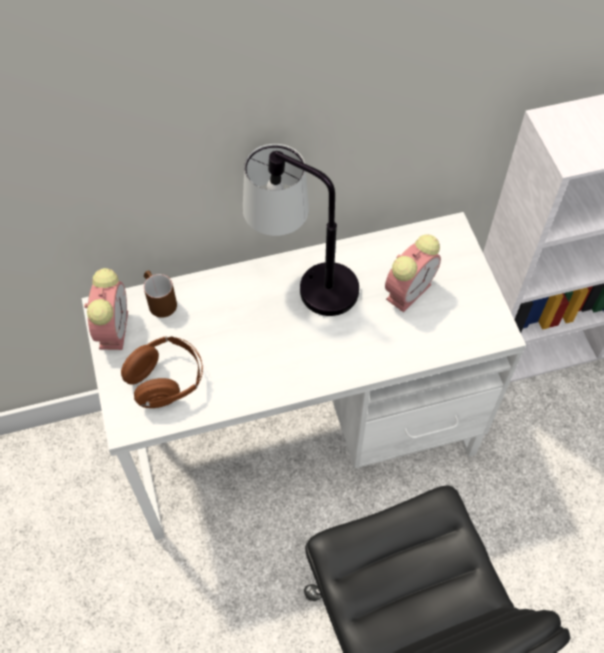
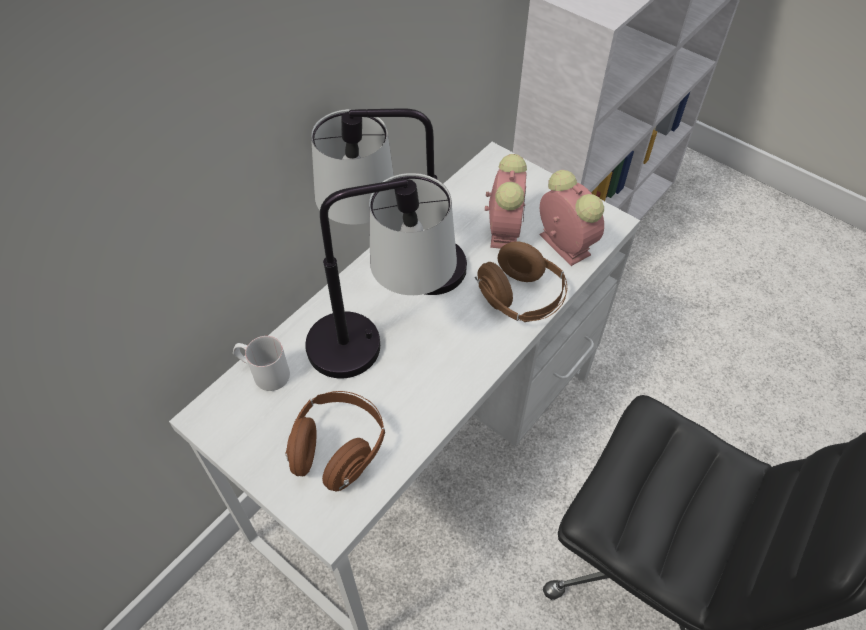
camera: 35 degrees left, 5 degrees down
alarm clock [84,268,128,350] -> alarm clock moved to [540,170,604,266]
brown mug [144,270,177,318] -> white mug [233,336,290,391]
none -> table lamp [305,173,457,379]
none -> brown headphones [475,241,567,322]

